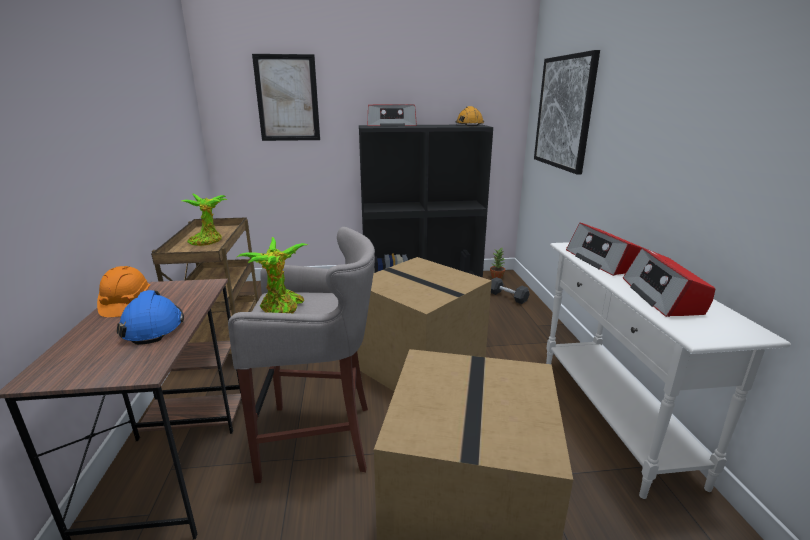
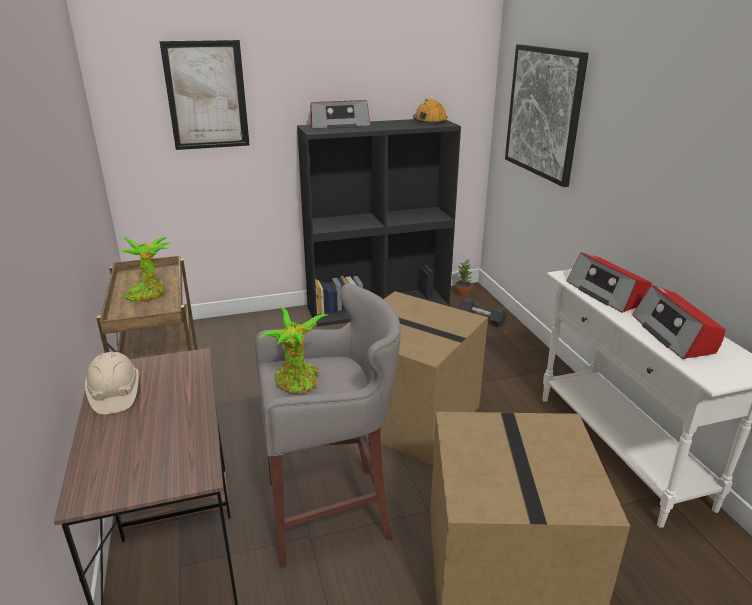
camera: 10 degrees left, 5 degrees up
orange hard hat [97,266,150,317] -> beige hard hat [85,352,139,414]
blue hard hat [116,290,184,345] -> none

